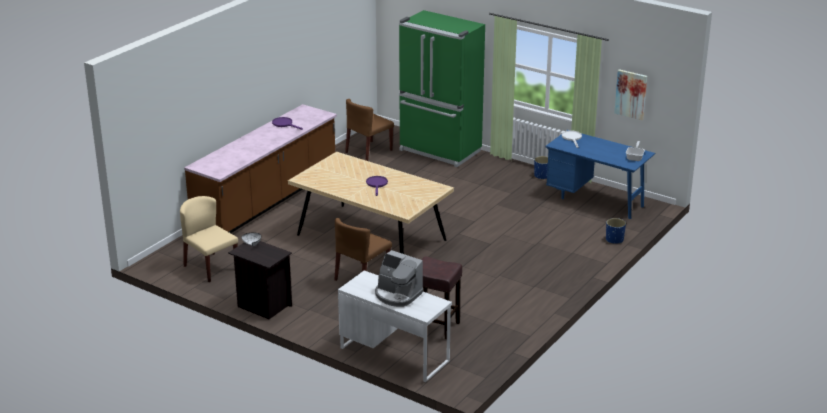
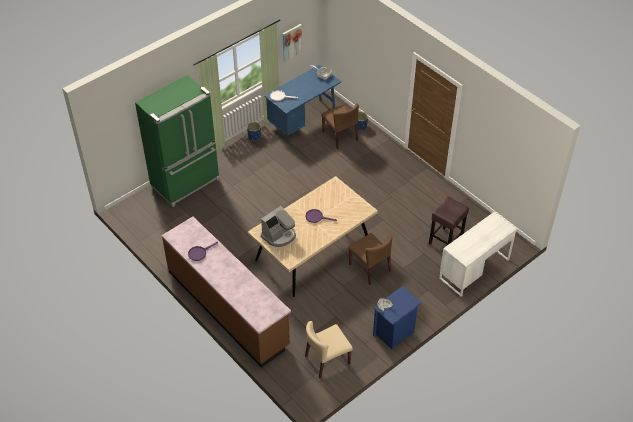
camera: 75 degrees left, 20 degrees up
black nightstand [228,241,292,319] -> blue nightstand [373,286,422,349]
brown chair [345,99,394,161] -> brown chair moved to [321,103,359,149]
coffee machine [375,250,424,307] -> coffee machine moved to [261,206,296,247]

